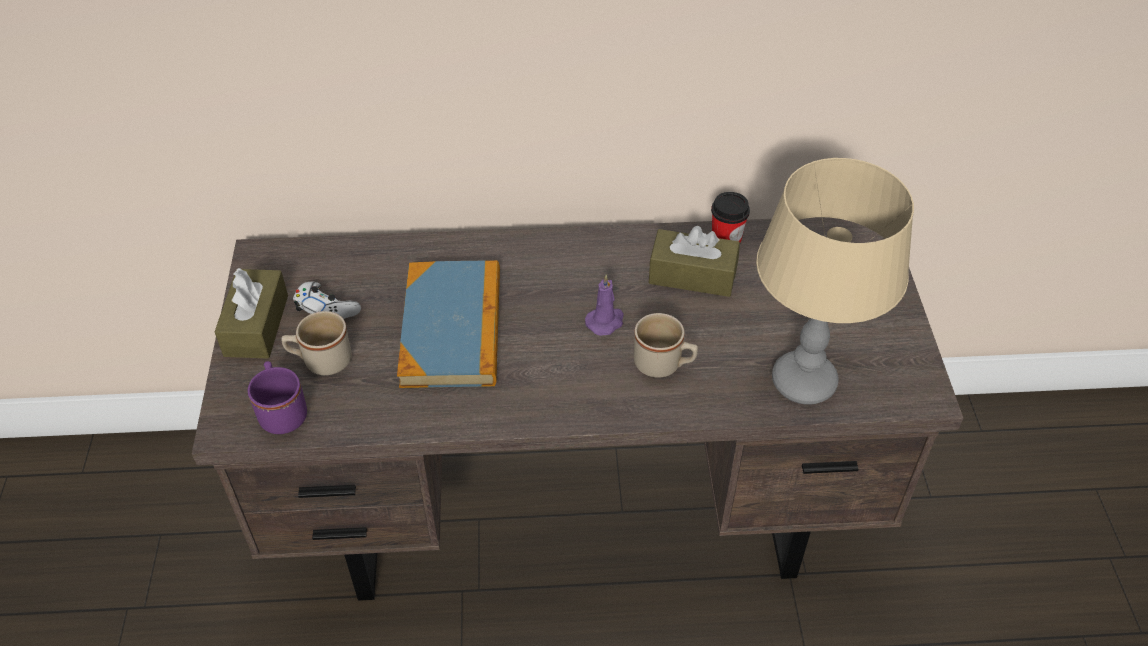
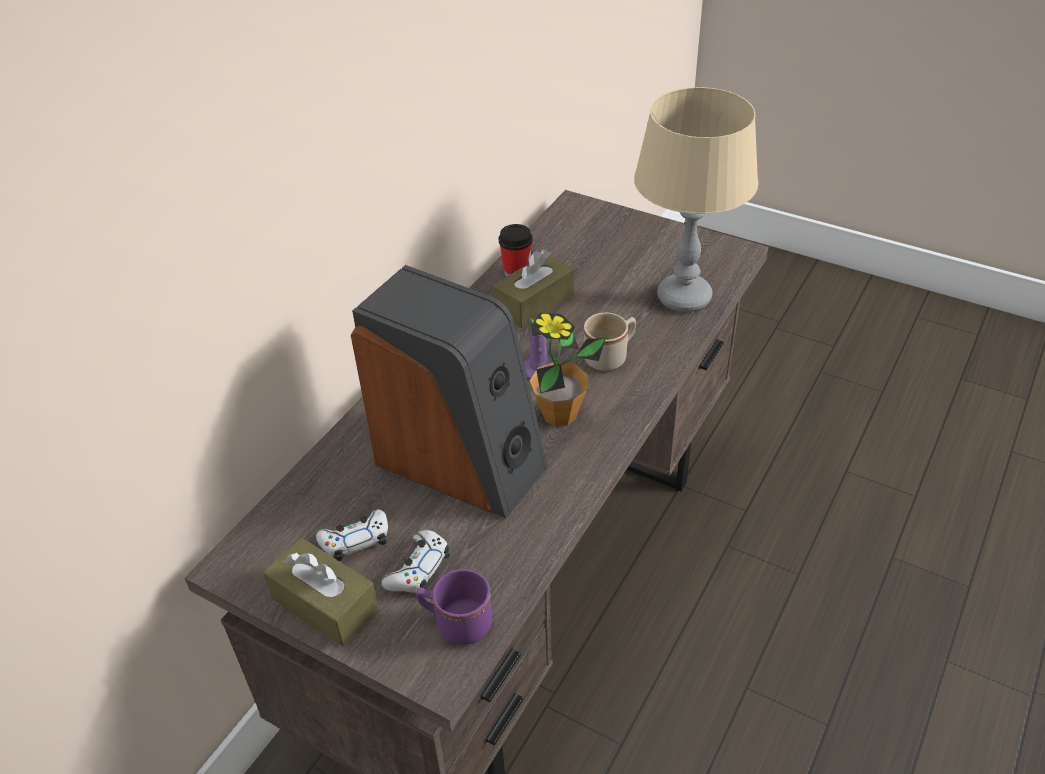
camera: 55 degrees left, 5 degrees down
beige mug [281,311,351,375] -> white game controller [382,530,450,593]
book [397,260,500,388] -> speaker [351,265,548,519]
none -> potted plant [529,313,606,427]

